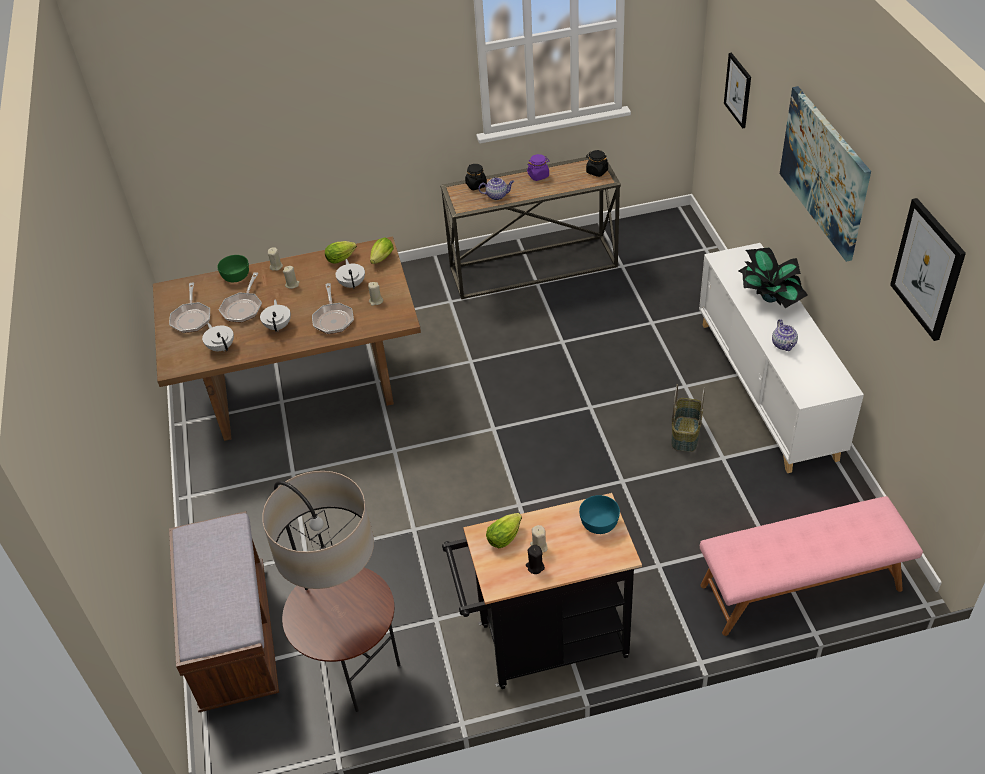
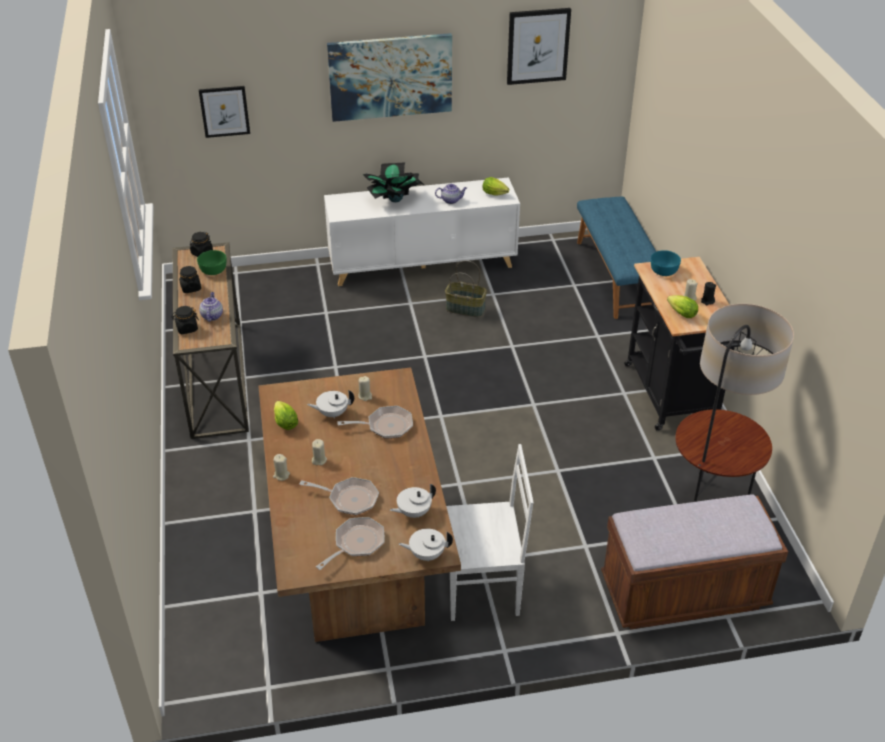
camera: 90 degrees left, 5 degrees down
frying pan [169,283,210,333] -> frying pan turned 45 degrees counterclockwise [316,517,384,570]
green bowl [217,255,249,282] -> green bowl moved to [197,250,227,275]
white teapot [260,299,291,332] -> white teapot moved to [399,529,453,561]
lettuce [370,238,394,264] -> lettuce moved to [482,177,509,195]
purple jar [527,154,549,181] -> black jar [179,266,201,293]
pink bench [700,496,923,636] -> blue bench [577,196,656,319]
none -> white chair [446,444,534,621]

